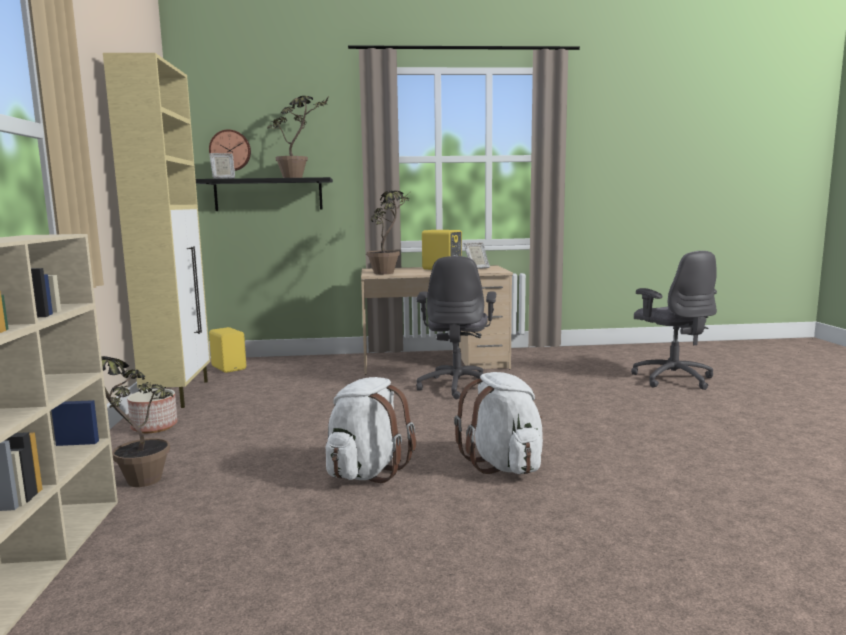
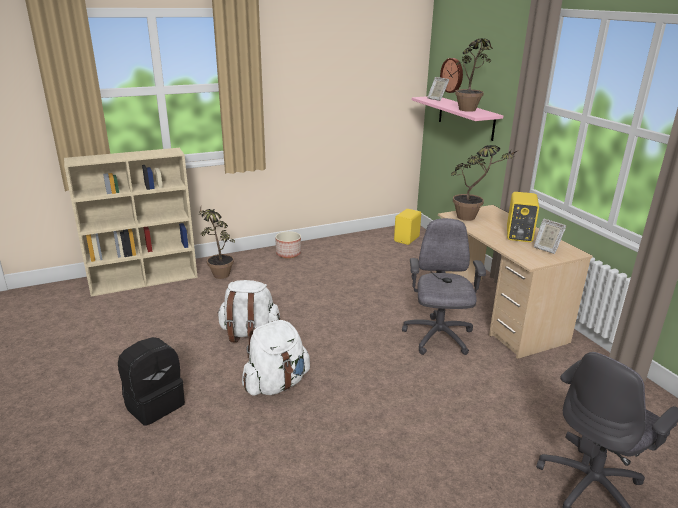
camera: 70 degrees right, 15 degrees up
beige cabinet [103,53,210,408] -> none
black shelf [196,177,333,211] -> pink shelf [412,96,503,141]
grey office chair [416,256,496,399] -> grey office chair turned 105 degrees clockwise [402,218,486,355]
none -> black backpack [118,337,185,426]

